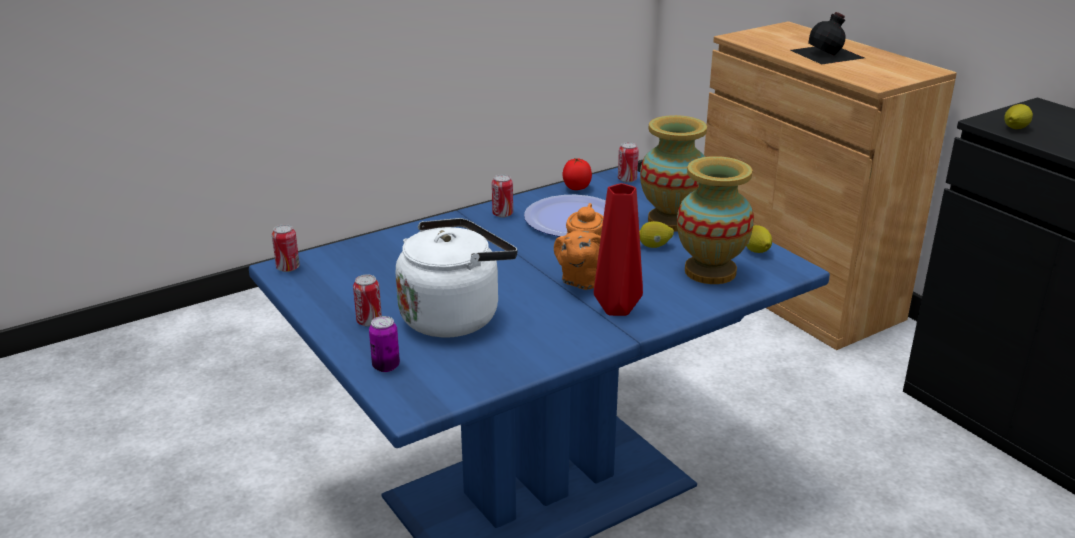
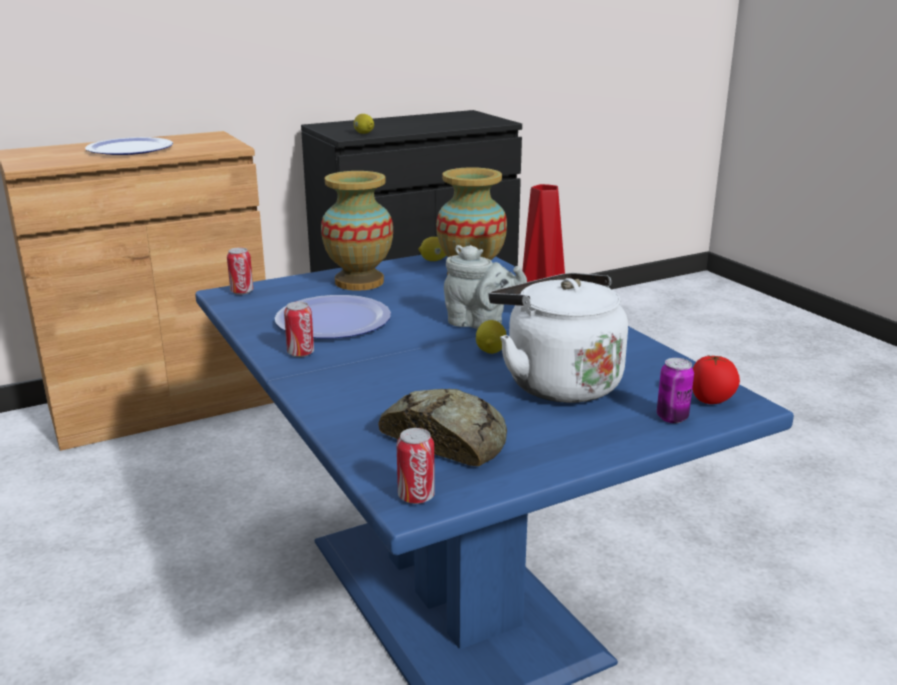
camera: 85 degrees left, 5 degrees down
can [353,275,382,327] -> none
orange teapot [554,203,604,290] -> grey teapot [444,245,527,329]
tomato [562,158,592,190] -> tomato moved to [692,355,740,404]
lemon [639,221,674,248] -> lemon moved to [476,320,507,354]
black bottle [790,12,864,64] -> plate [85,137,173,155]
none -> bread [378,389,507,466]

